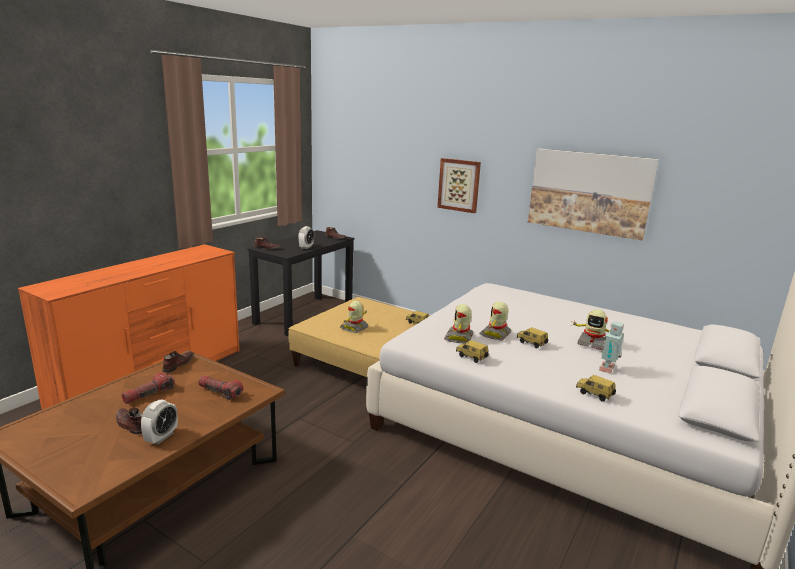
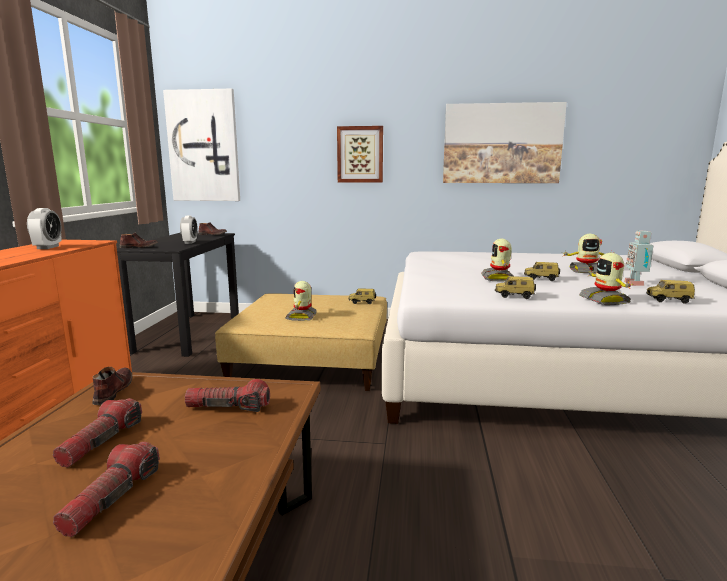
camera: 25 degrees left, 5 degrees down
brown shoe [116,407,143,434] -> flashlight [53,442,160,537]
alarm clock [141,399,178,445] -> alarm clock moved to [27,208,62,249]
toy robot [444,304,473,344] -> toy robot moved to [579,253,632,305]
none -> picture [163,89,240,201]

